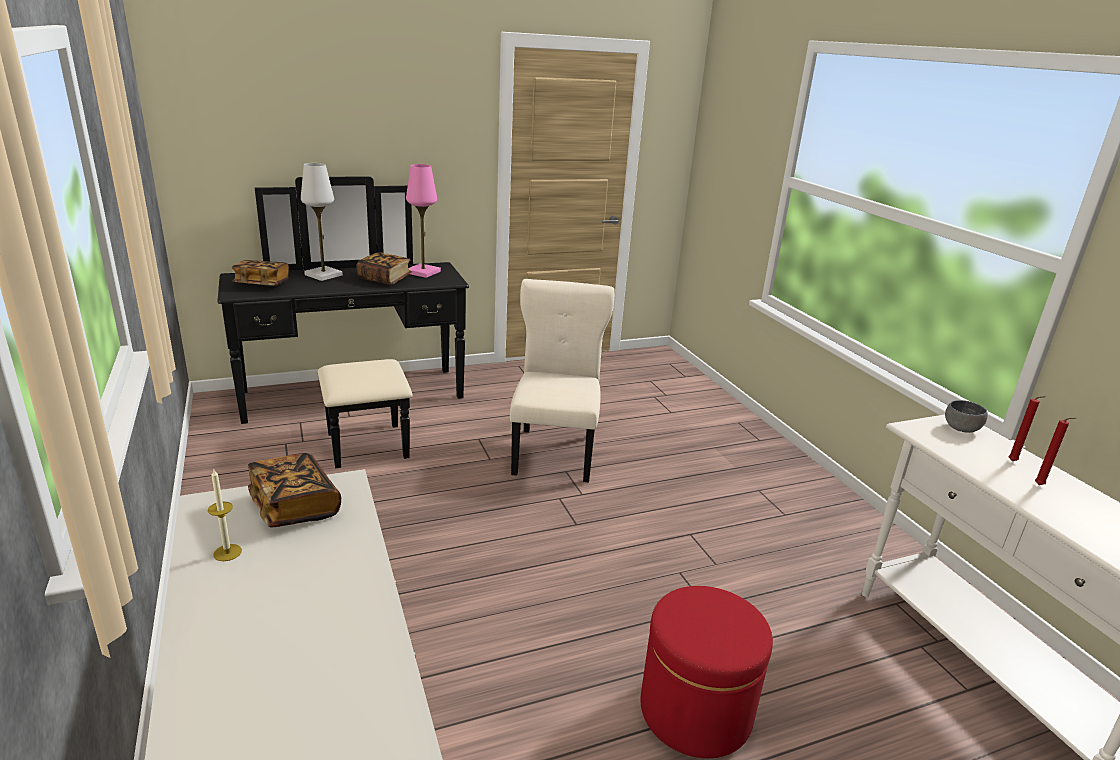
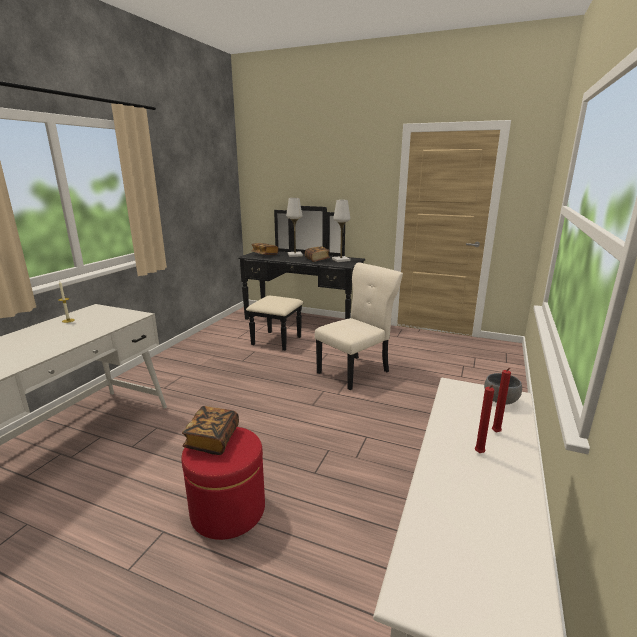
camera: 45 degrees right, 5 degrees down
book [248,453,341,527] -> book moved to [182,406,239,455]
pink table lamp [406,164,441,278] -> white table lamp [332,200,350,262]

